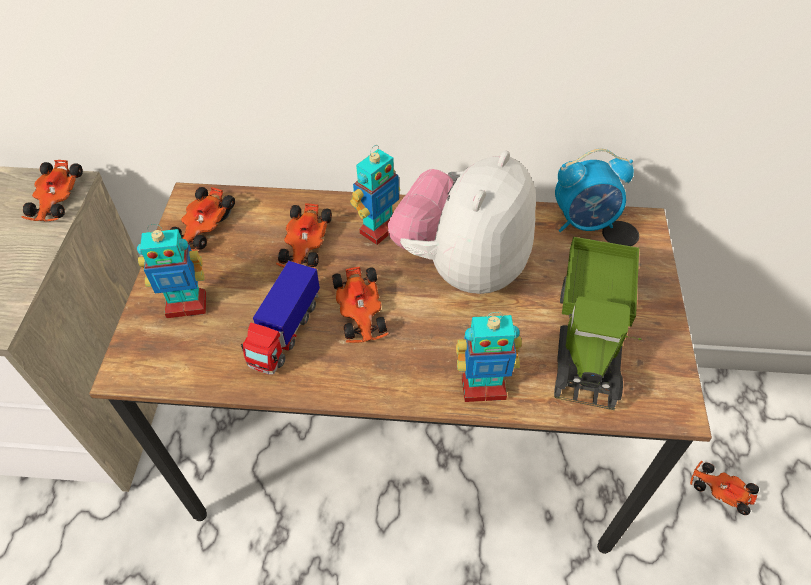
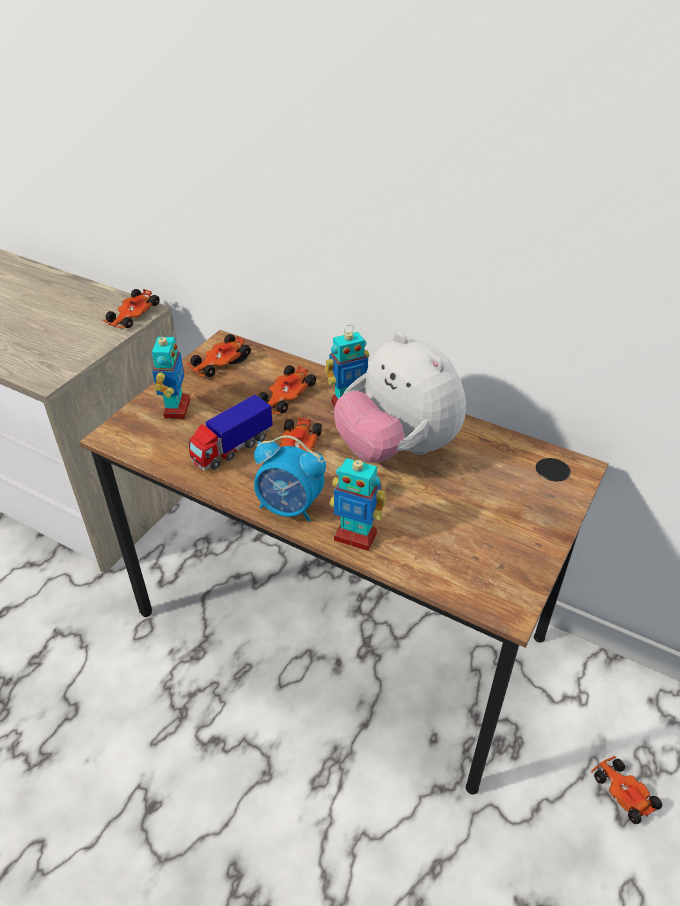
camera: 25 degrees right, 10 degrees down
toy robot [137,224,206,318] -> toy robot turned 105 degrees counterclockwise [152,330,190,419]
plush toy [388,150,536,294] -> plush toy turned 90 degrees counterclockwise [334,332,466,463]
toy truck [554,237,642,410] -> none
alarm clock [555,148,634,232] -> alarm clock moved to [254,435,326,522]

